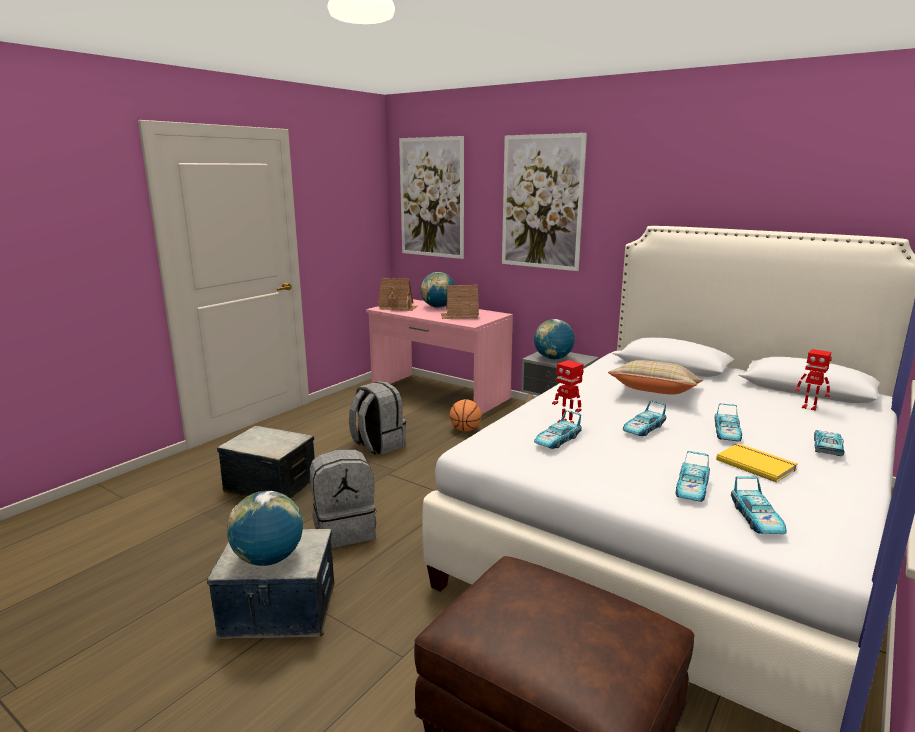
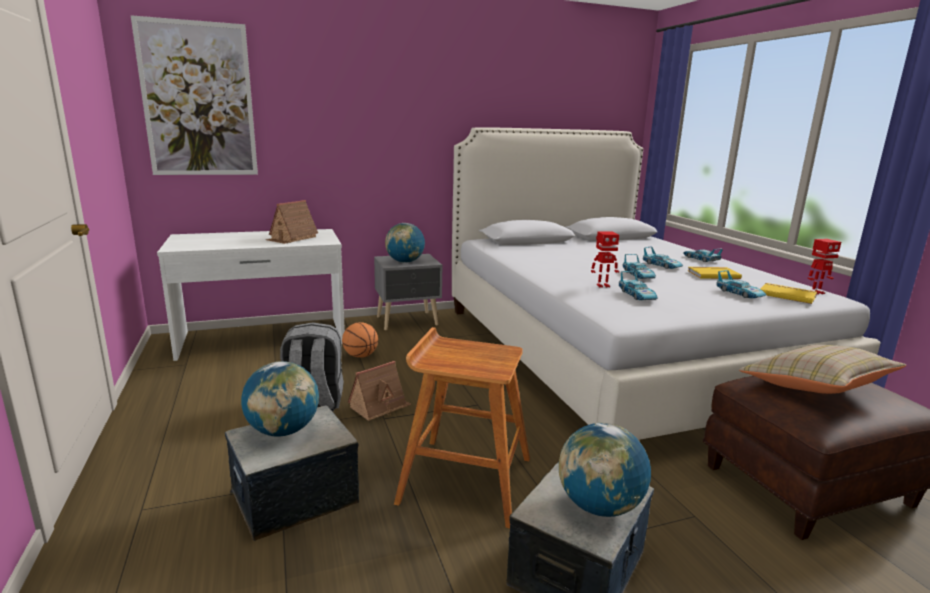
camera: 55 degrees left, 0 degrees up
grey backpack [310,449,376,548] -> brown stool [394,327,530,528]
pink desk [366,299,513,414] -> white desk [157,229,345,361]
toy house [378,278,418,311] -> toy house moved to [347,361,411,421]
globe [421,272,455,308] -> globe moved to [241,361,319,437]
picture [502,133,587,271] -> none
beige pillow [608,360,703,395] -> beige pillow moved to [739,345,906,394]
toy car [731,476,787,534] -> yellow book [761,283,817,304]
toy robot [795,349,832,411] -> toy robot moved to [807,239,841,294]

